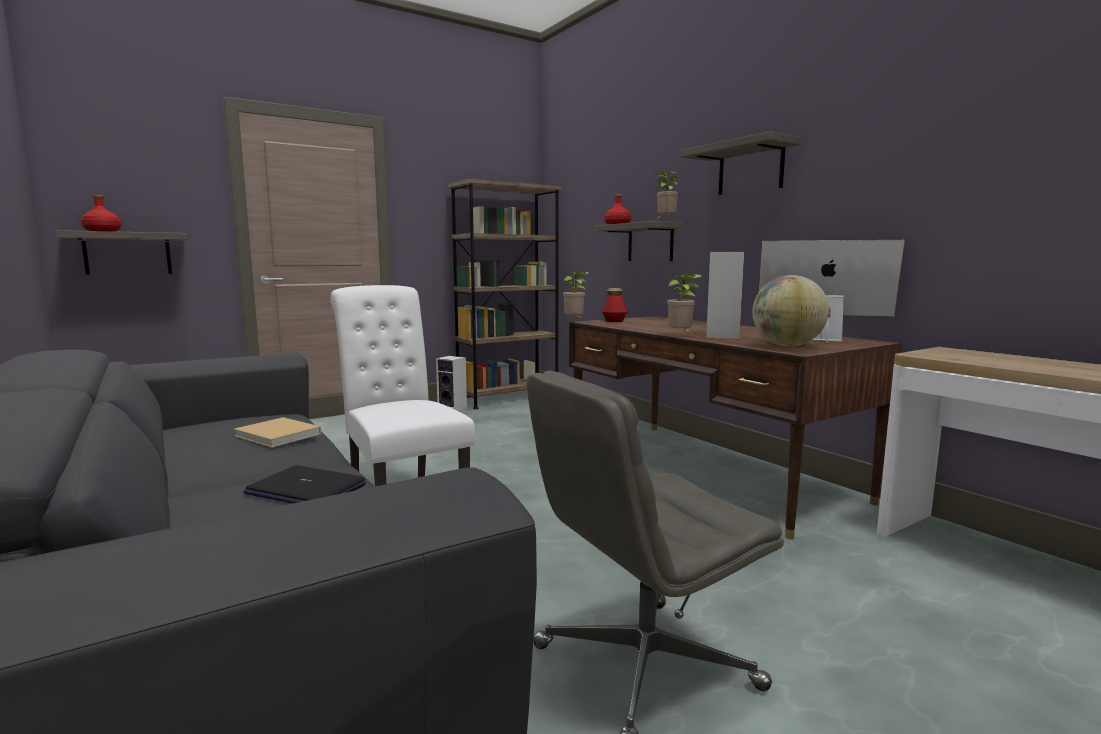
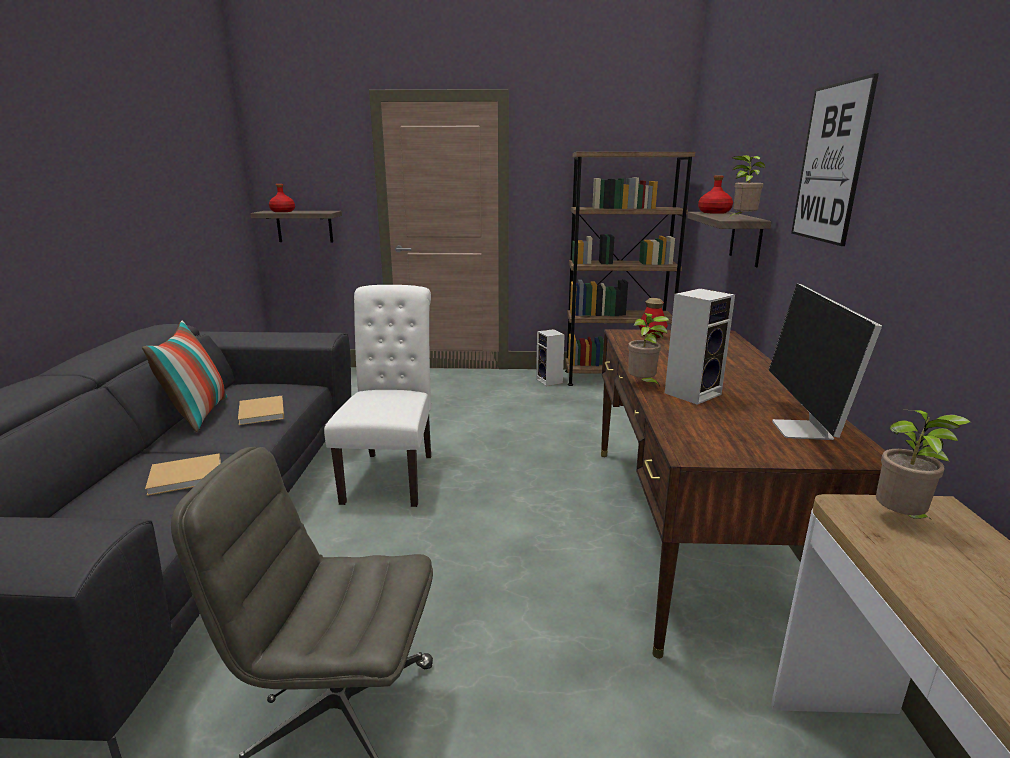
camera: 35 degrees right, 10 degrees up
laptop [243,465,366,504] -> beige book [145,453,221,496]
potted plant [563,271,589,320] -> potted plant moved to [876,410,971,522]
shelf [679,131,801,195] -> picture [791,73,879,246]
globe [752,275,829,347] -> none
monitor [759,240,905,343] -> monitor turned 135 degrees counterclockwise [769,284,882,440]
none -> pillow [142,321,227,432]

